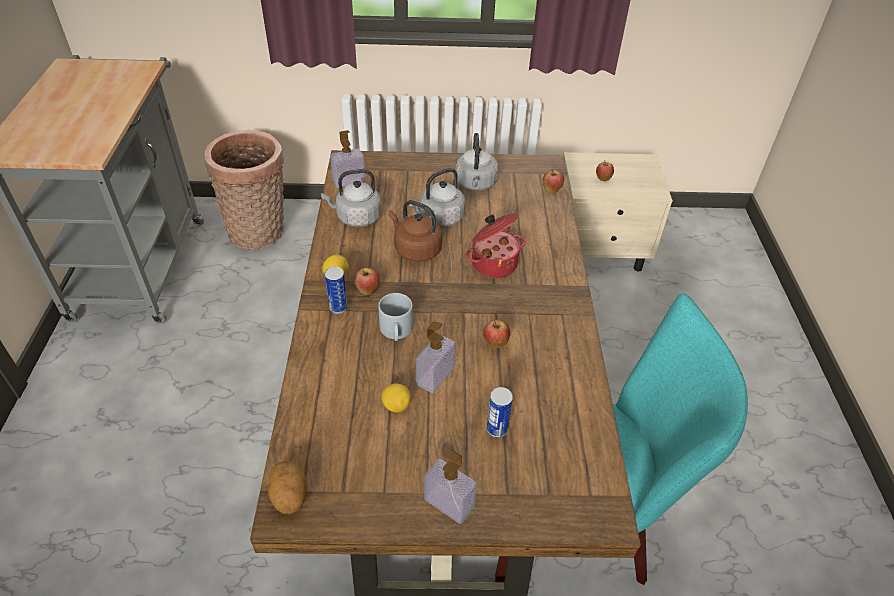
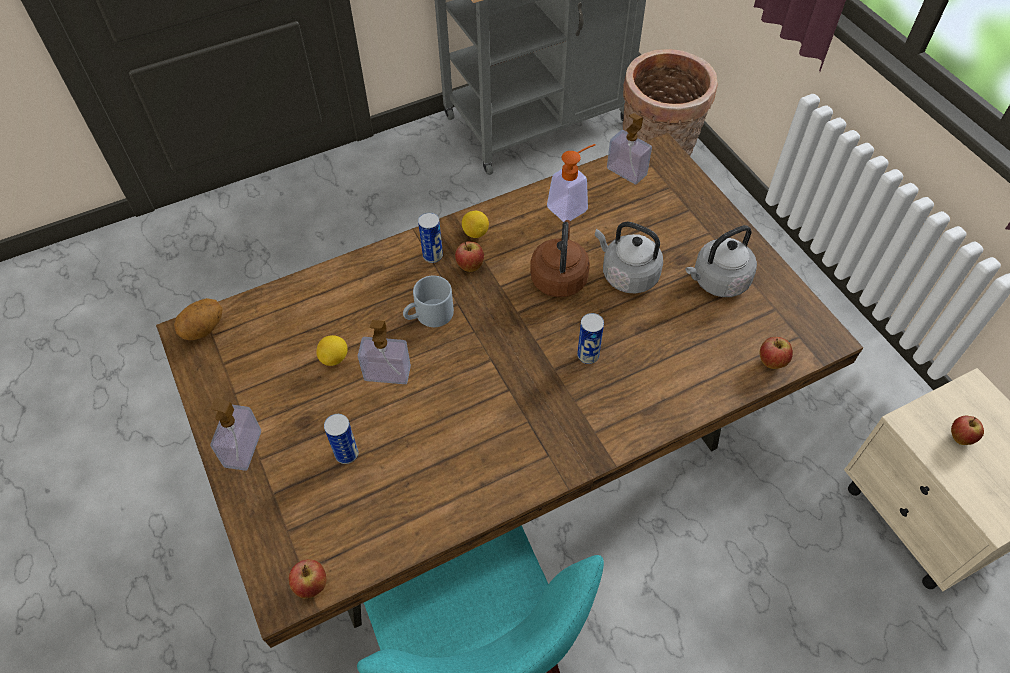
camera: 65 degrees right, 10 degrees up
grey kettle [321,169,382,227] -> soap dispenser [547,144,596,222]
cooking pot [465,213,526,278] -> can [577,313,604,364]
apple [483,320,510,348] -> apple moved to [289,559,326,598]

